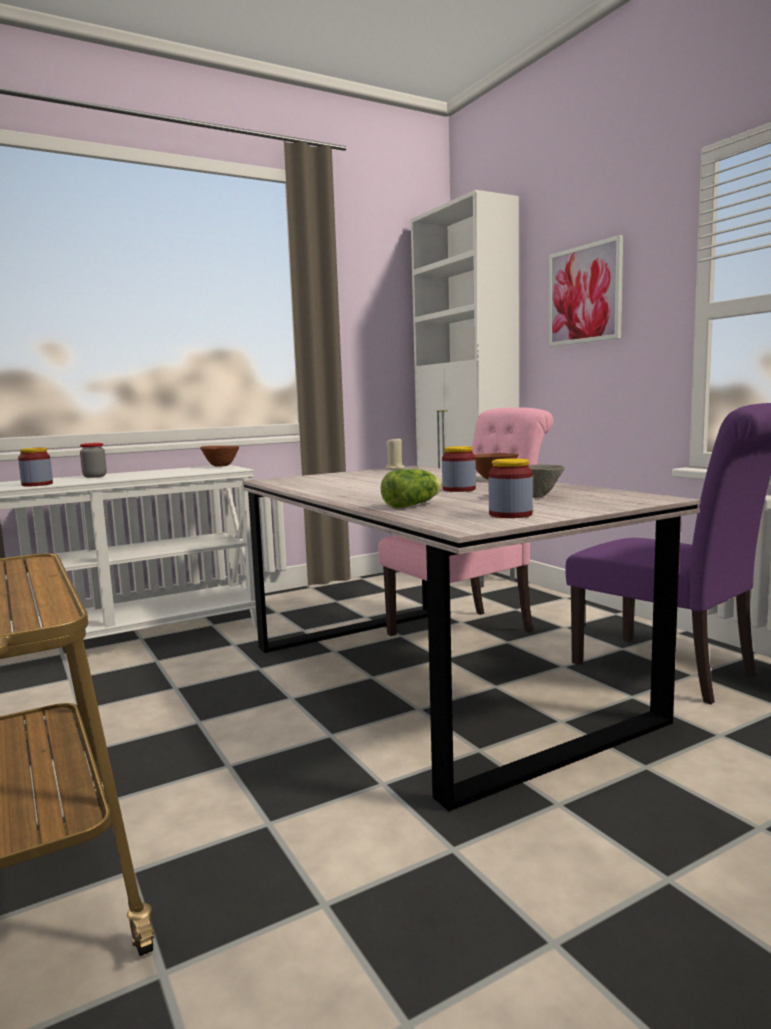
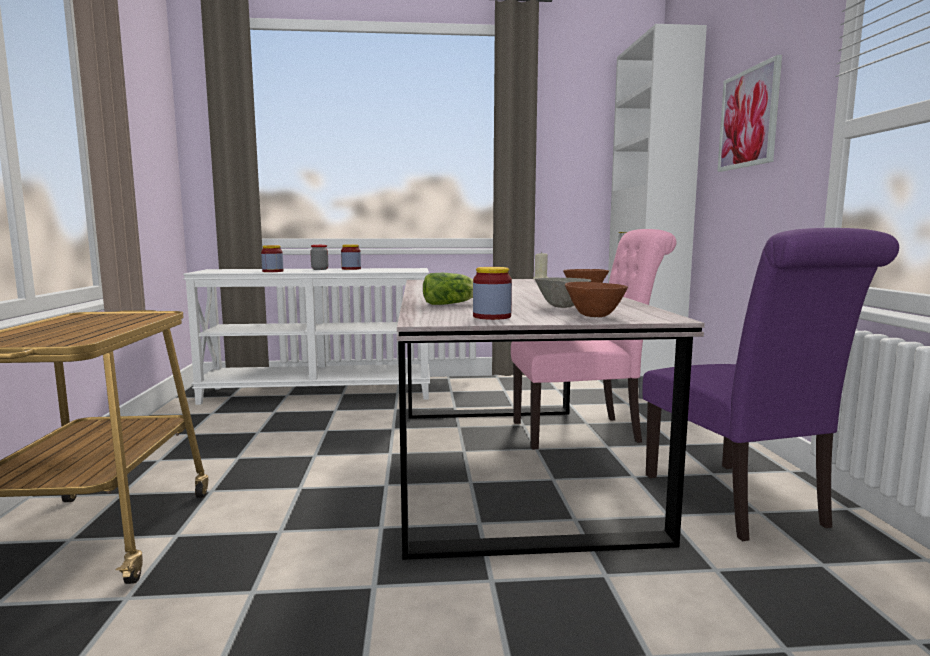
camera: 25 degrees right, 0 degrees up
brown bowl [200,446,239,467] -> brown bowl moved to [565,282,628,317]
jar [442,446,476,492] -> jar moved to [341,244,361,270]

